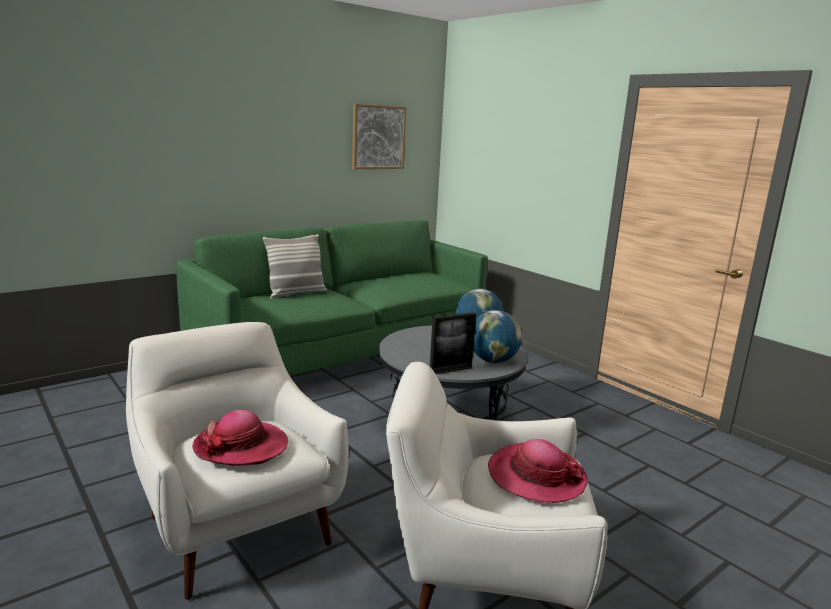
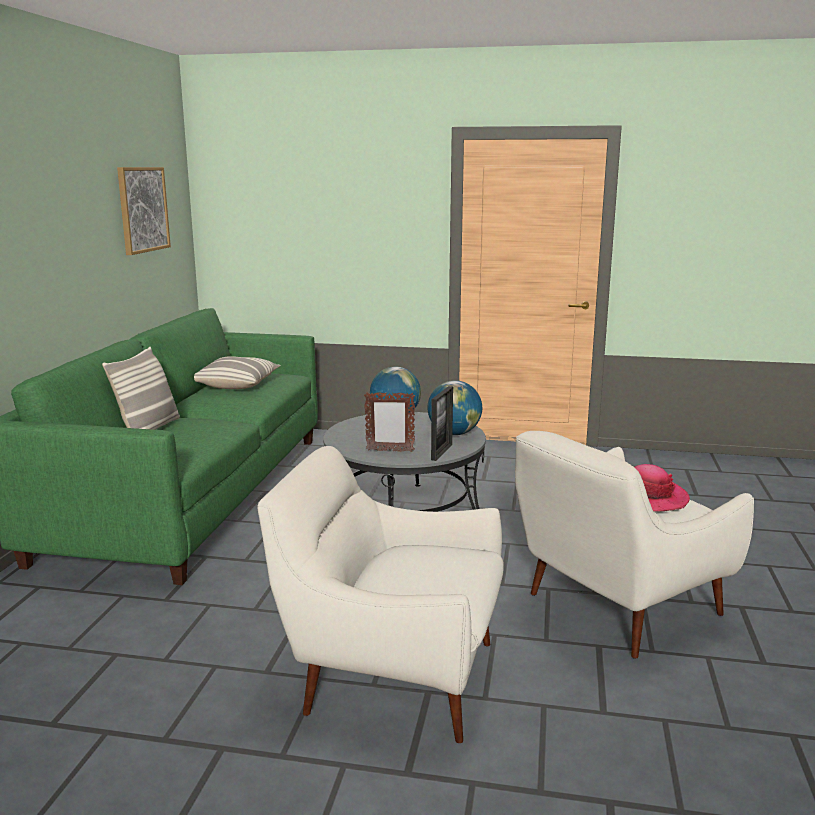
camera: 40 degrees left, 0 degrees up
hat [192,410,288,466] -> none
none -> pillow [194,356,281,389]
none -> picture frame [364,392,415,452]

